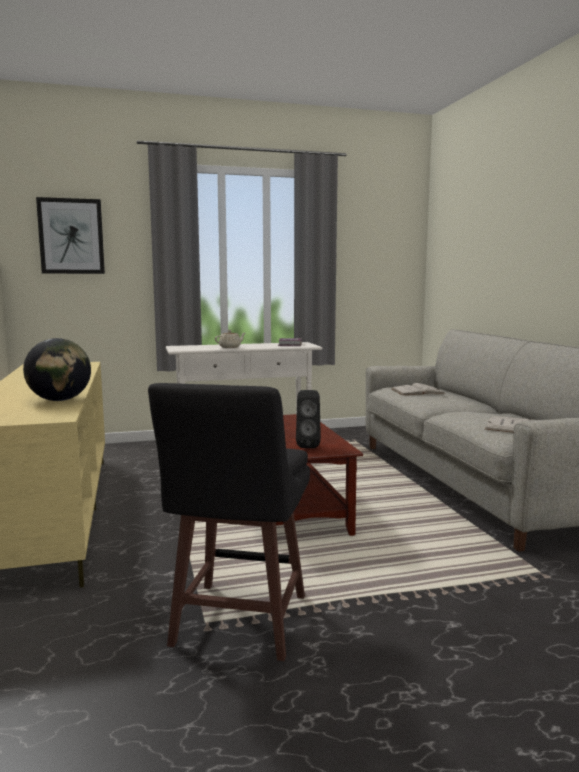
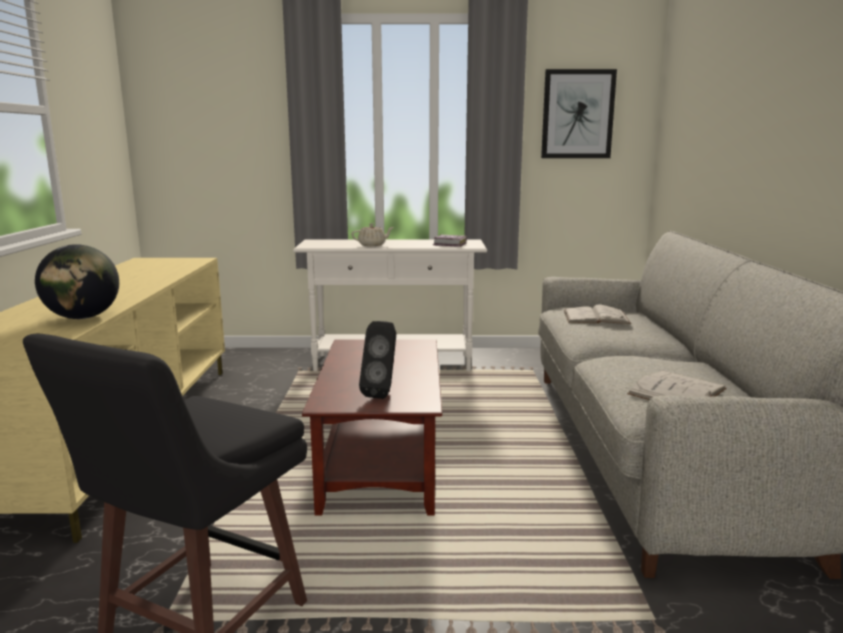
camera: 15 degrees right, 5 degrees up
picture [36,197,105,274] -> picture moved to [541,69,617,158]

